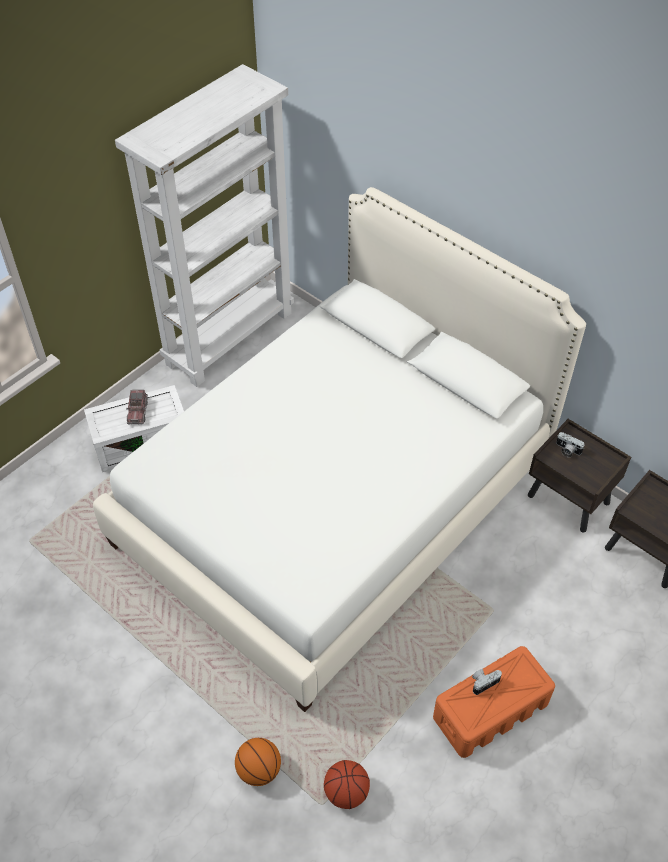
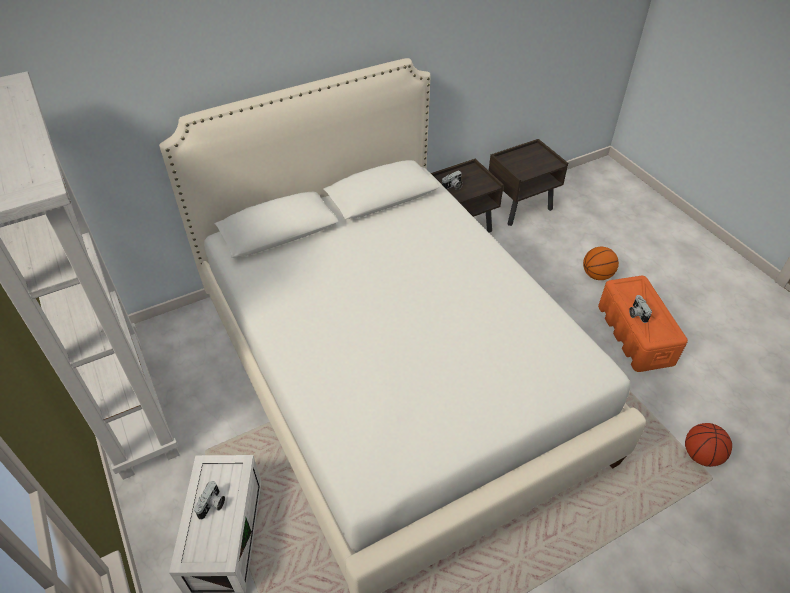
camera: 70 degrees left, 5 degrees down
toy truck [126,390,148,424] -> camera [194,481,225,520]
basketball [235,738,281,786] -> basketball moved to [583,247,619,280]

